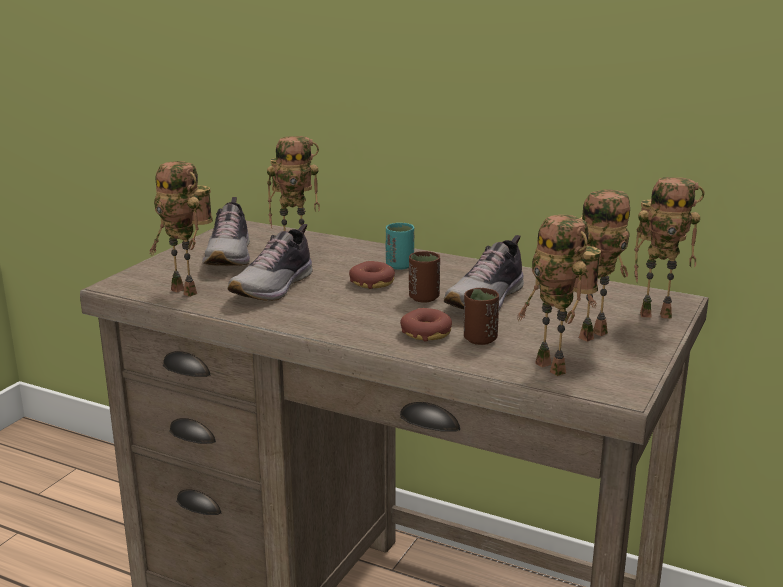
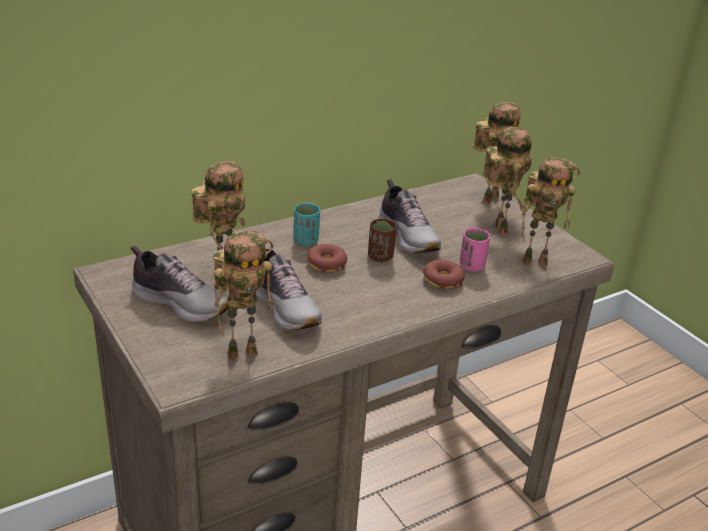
camera: 60 degrees left, 10 degrees up
brown cup [464,288,499,345] -> pink cup [460,228,490,272]

